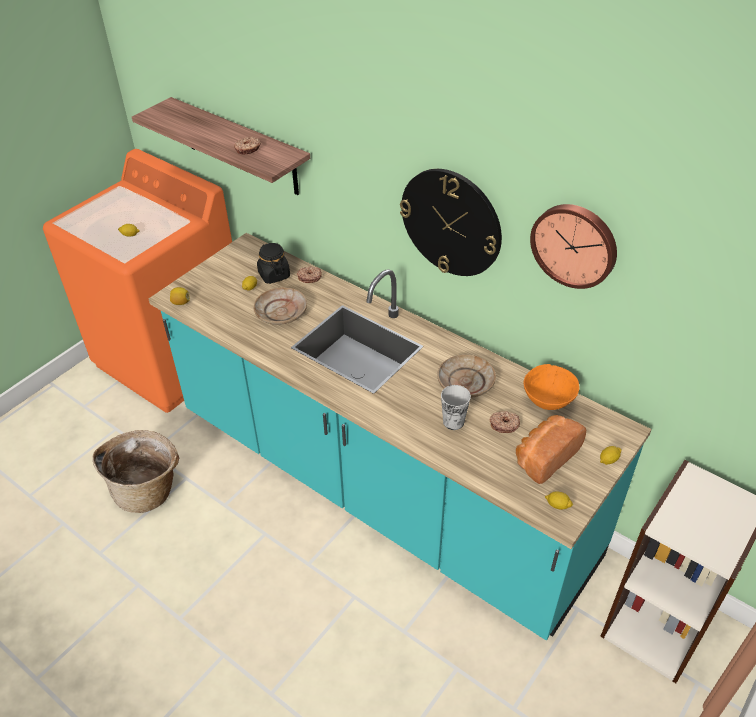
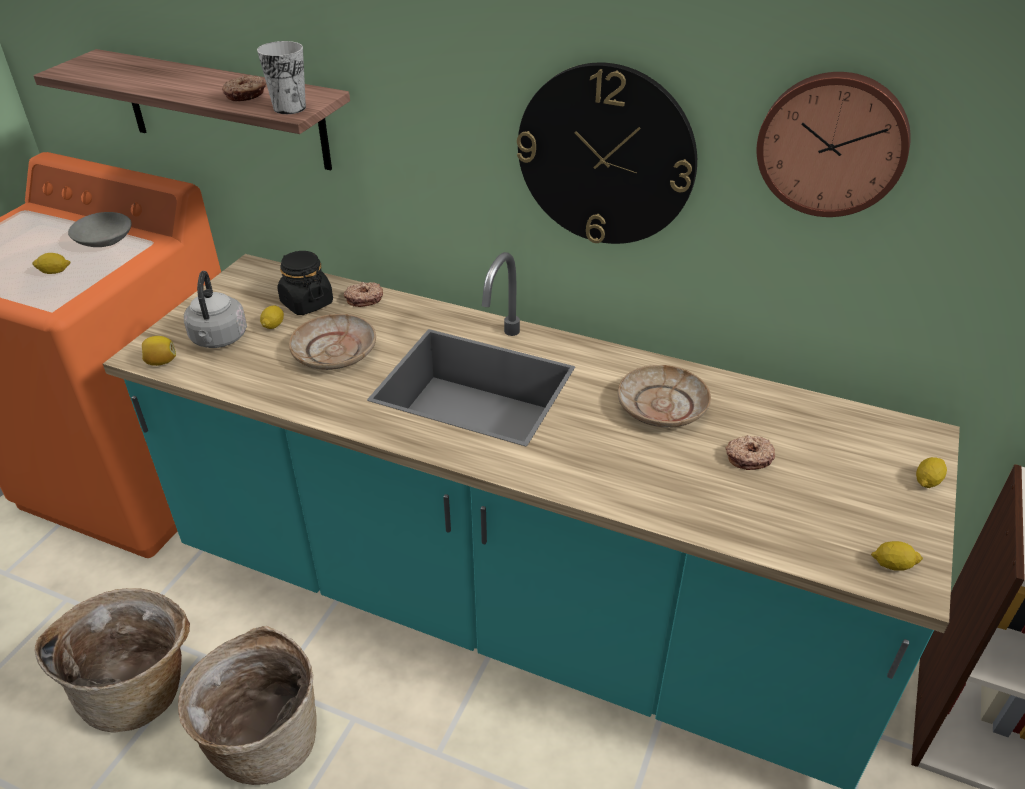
camera: 15 degrees left, 5 degrees down
cup [441,385,471,430] -> cup moved to [257,41,306,114]
bread [516,415,587,484] -> none
orange bowl [524,364,580,410] -> none
none -> grey bowl [68,212,132,247]
none -> basket [178,626,317,785]
none -> grey kettle [184,271,247,348]

